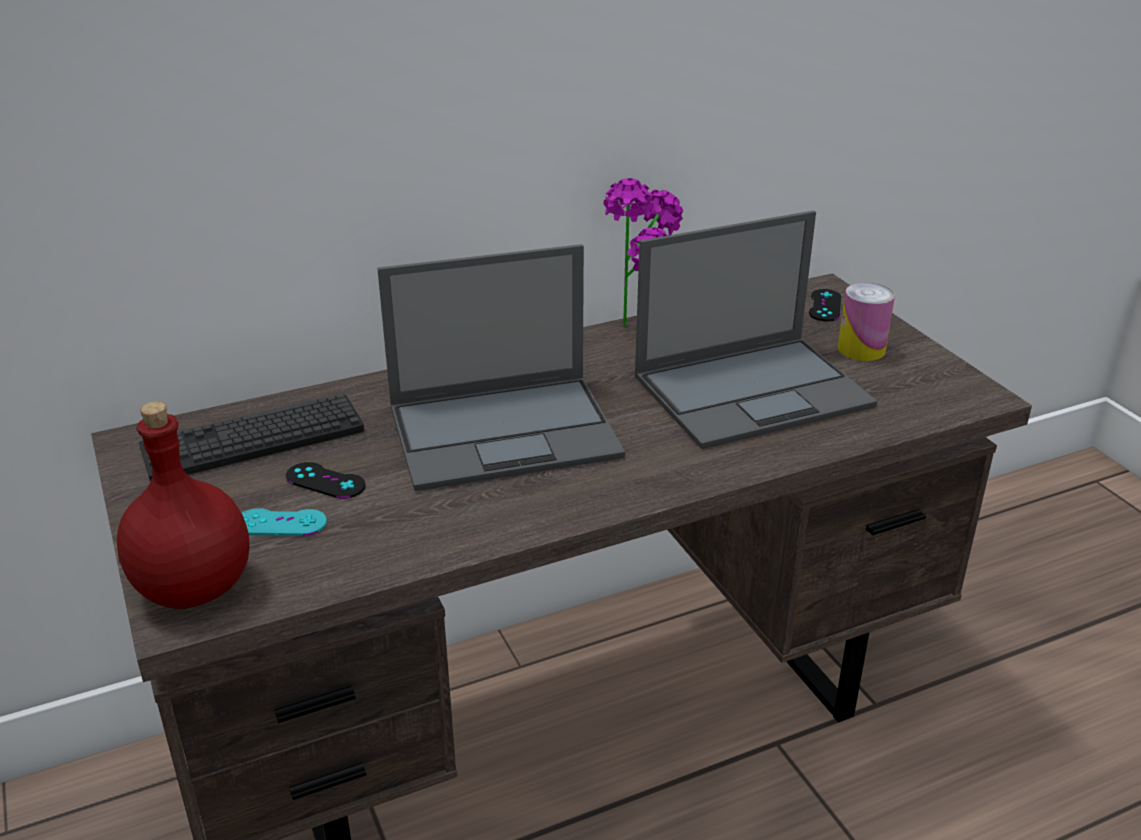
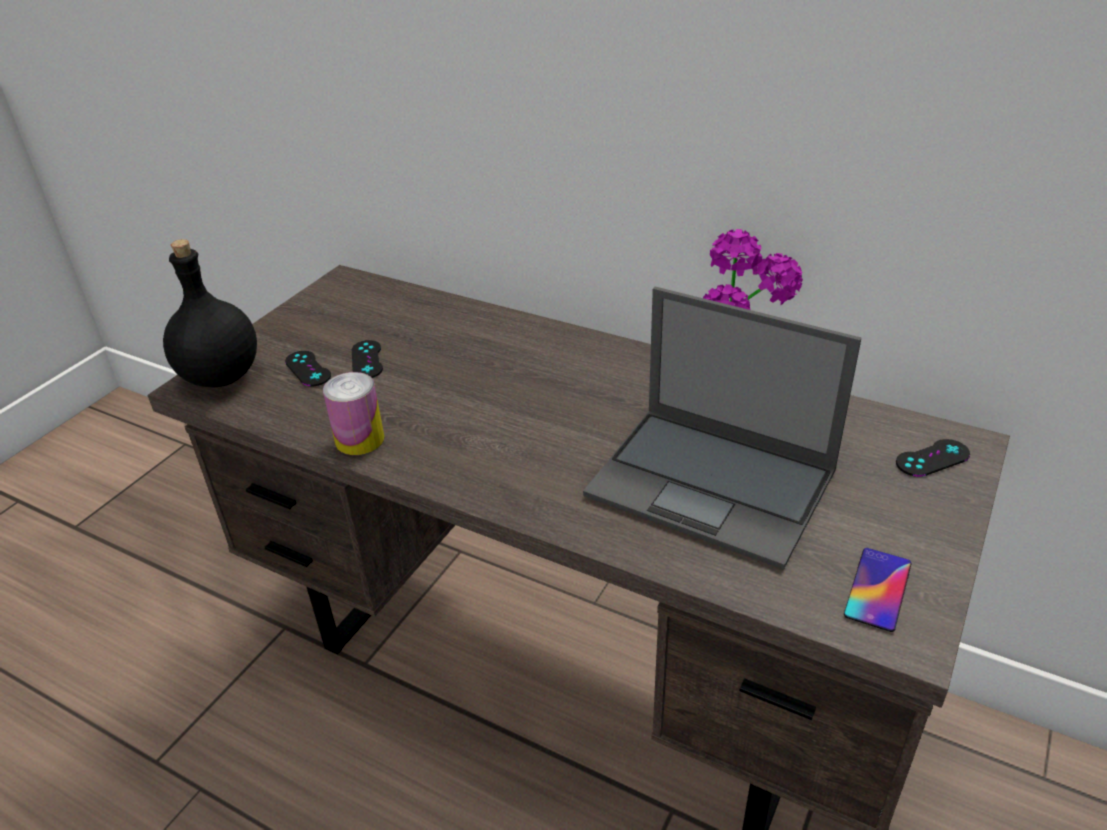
camera: 55 degrees right, 5 degrees up
red bottle [117,401,249,609] -> black bottle [163,239,257,387]
keyboard [139,393,364,481] -> none
turquoise game controller [242,508,327,536] -> black game controller [285,351,331,386]
laptop [377,244,625,491] -> none
can [838,282,895,361] -> can moved to [323,372,384,455]
none -> phone [844,548,912,632]

